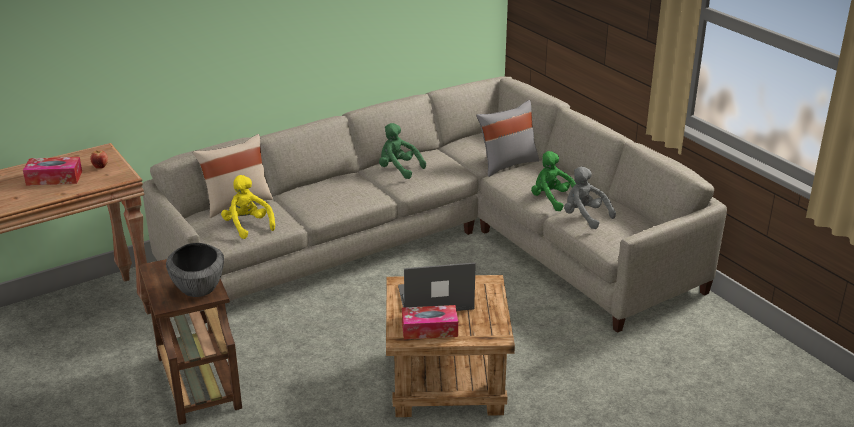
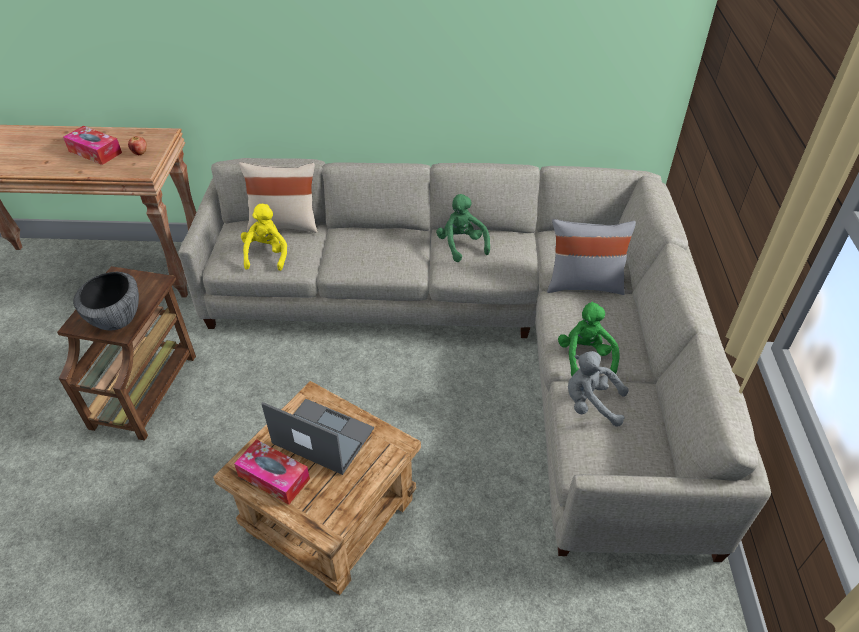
camera: 35 degrees right, 15 degrees up
grey plush toy [564,167,616,229] -> grey plush toy turned 60 degrees counterclockwise [568,351,629,427]

